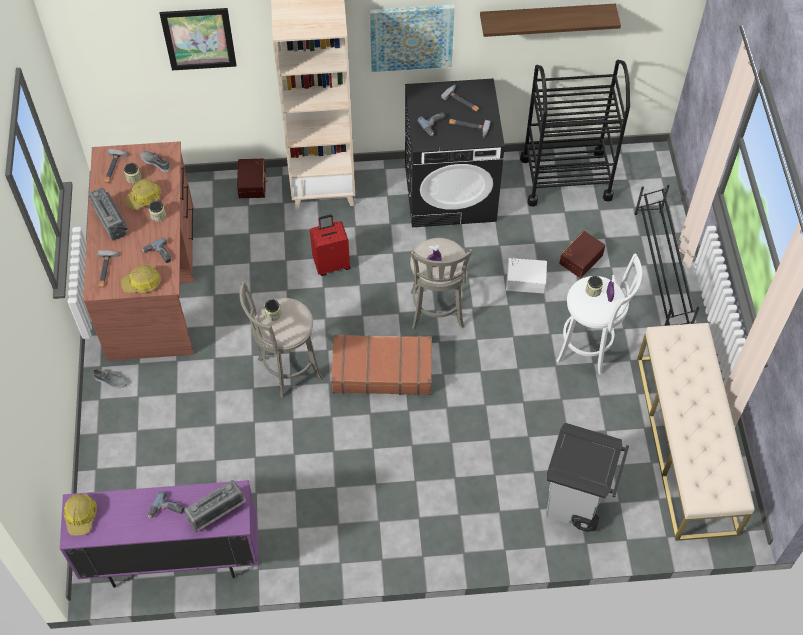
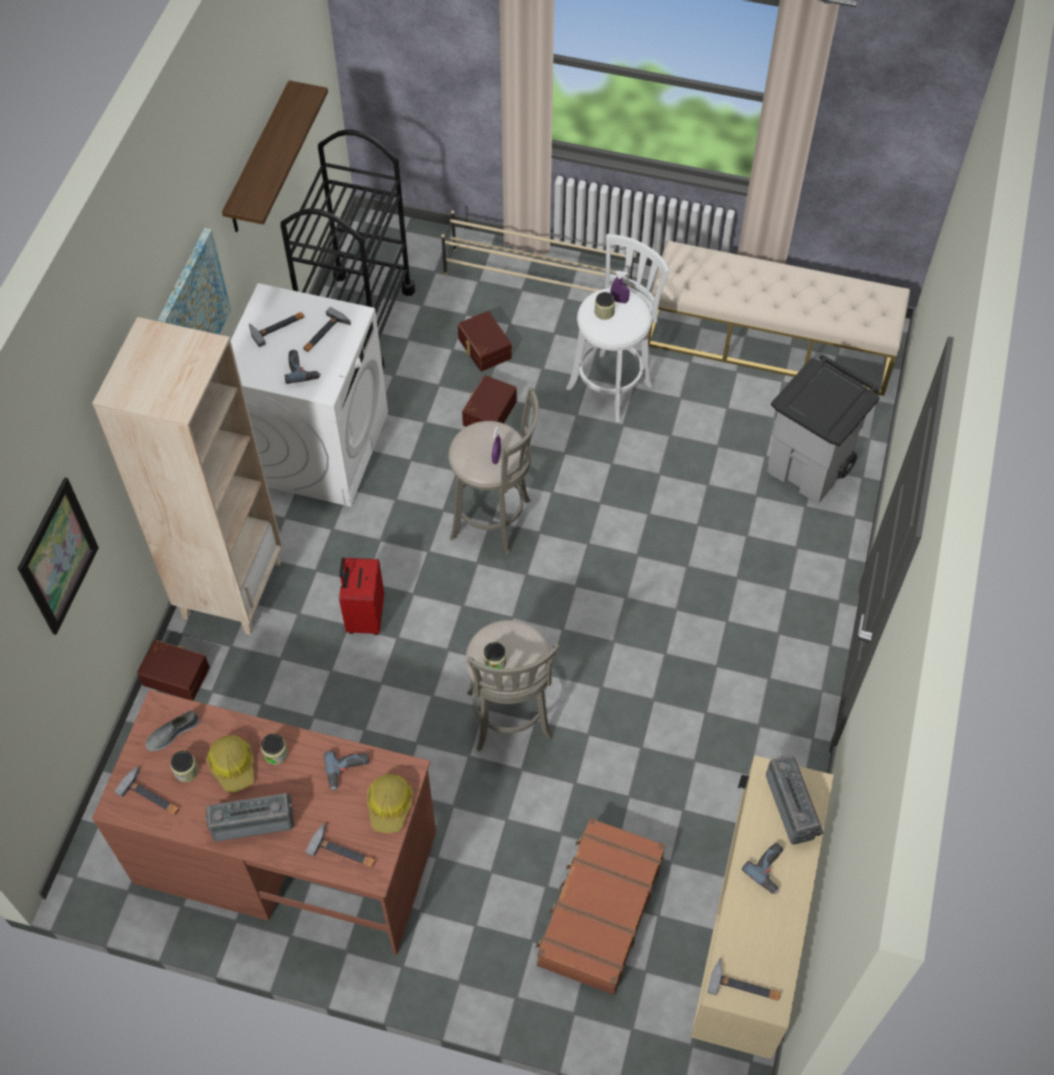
camera: 70 degrees left, 0 degrees up
purple cabinet [60,480,258,588] -> beige cabinet [691,755,834,1059]
hard hat [64,494,97,536] -> hammer [707,959,781,1001]
grey shoe [93,369,128,388] -> none
brown suitcase [331,334,432,395] -> brown suitcase moved to [535,817,666,995]
black washing machine [405,78,505,227] -> white washing machine [231,283,388,506]
white storage box [506,258,547,293] -> brown storage box [462,375,517,427]
black shoe rack [634,185,699,326] -> beige shoe rack [441,210,634,292]

